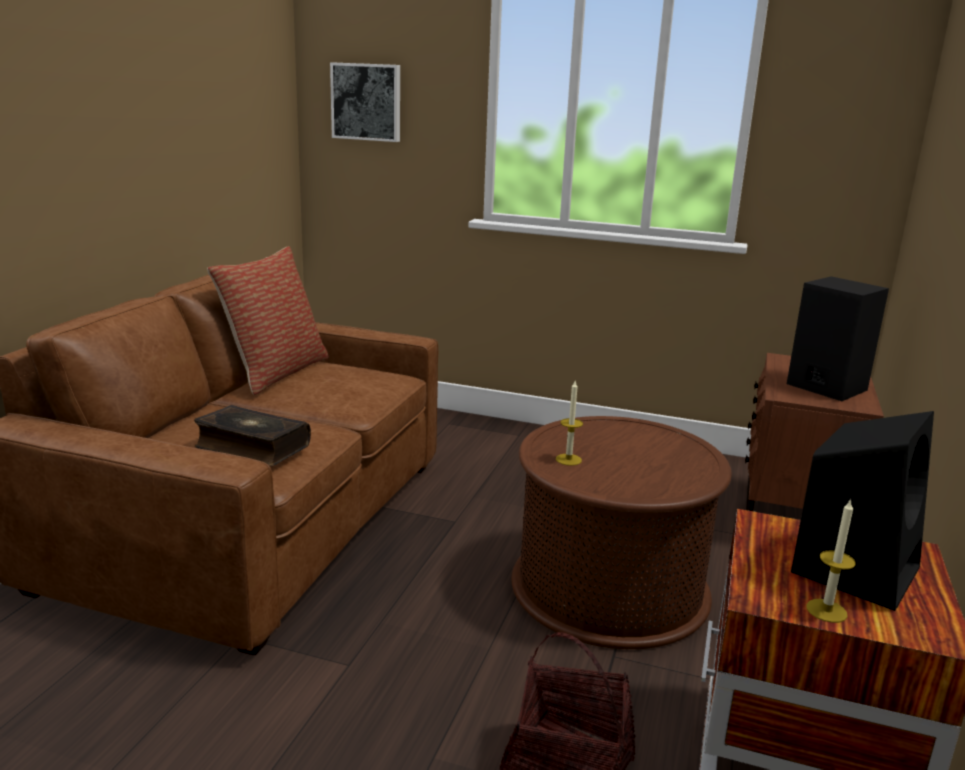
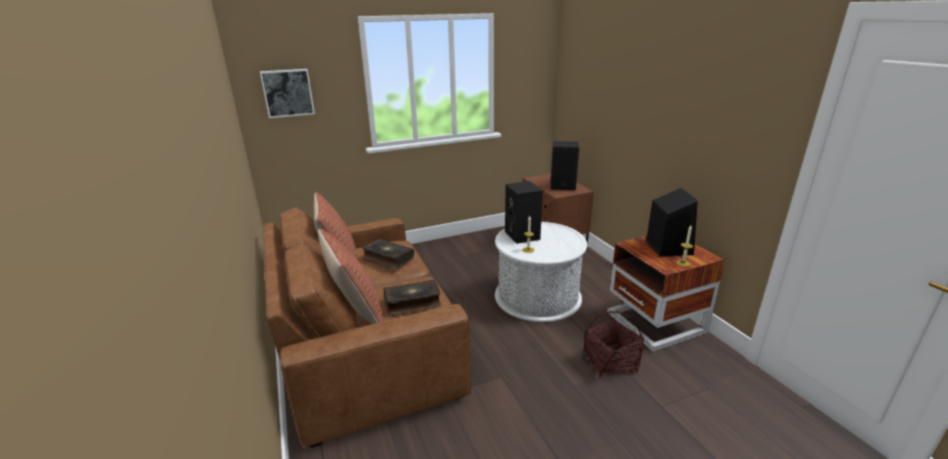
camera: 40 degrees left, 5 degrees up
brown coffee table [511,416,732,649] -> white coffee table [495,222,587,322]
none -> pillow [318,229,384,324]
none -> book [362,239,414,270]
none -> black speaker [505,181,543,244]

